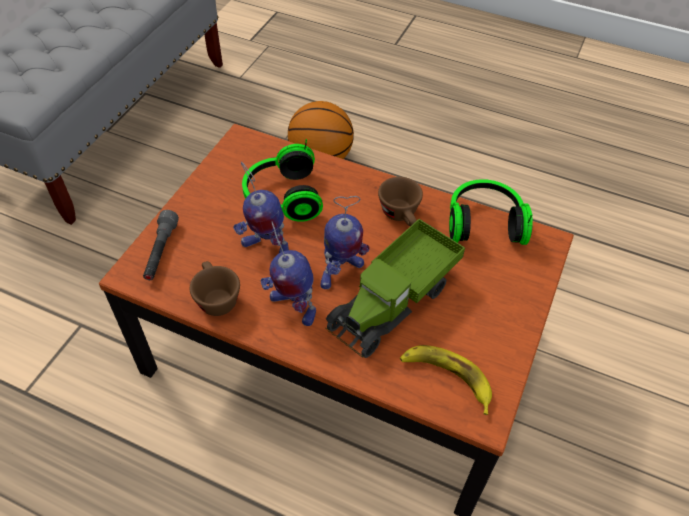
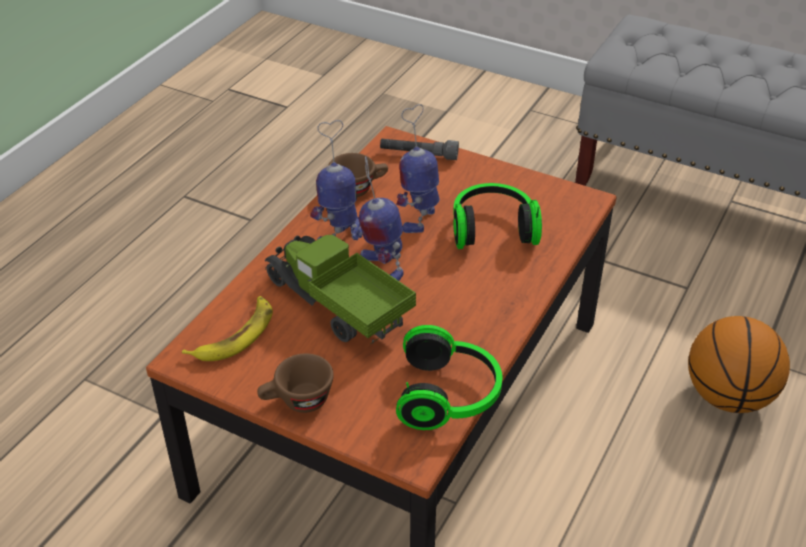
camera: 95 degrees right, 10 degrees down
brown cup [378,177,423,226] -> brown cup moved to [257,353,334,413]

